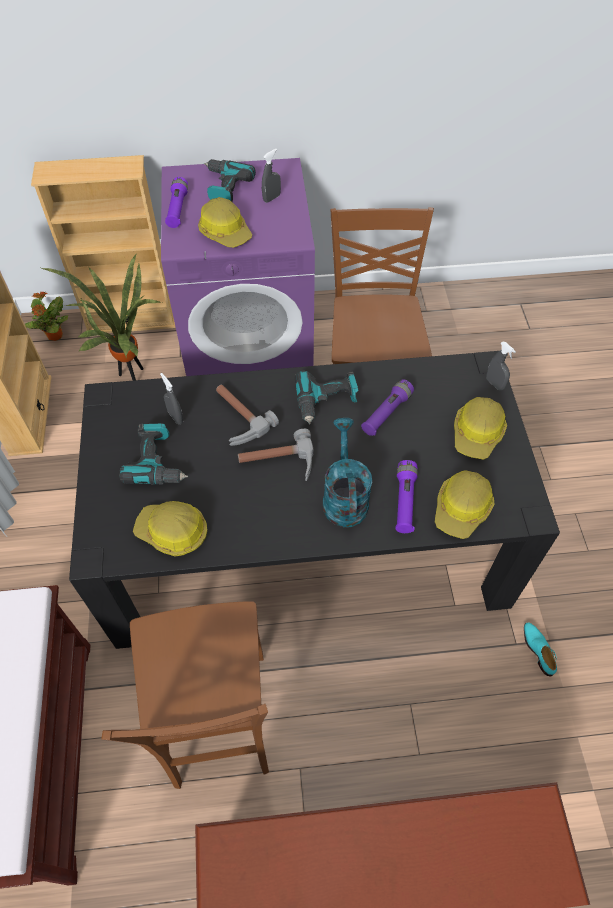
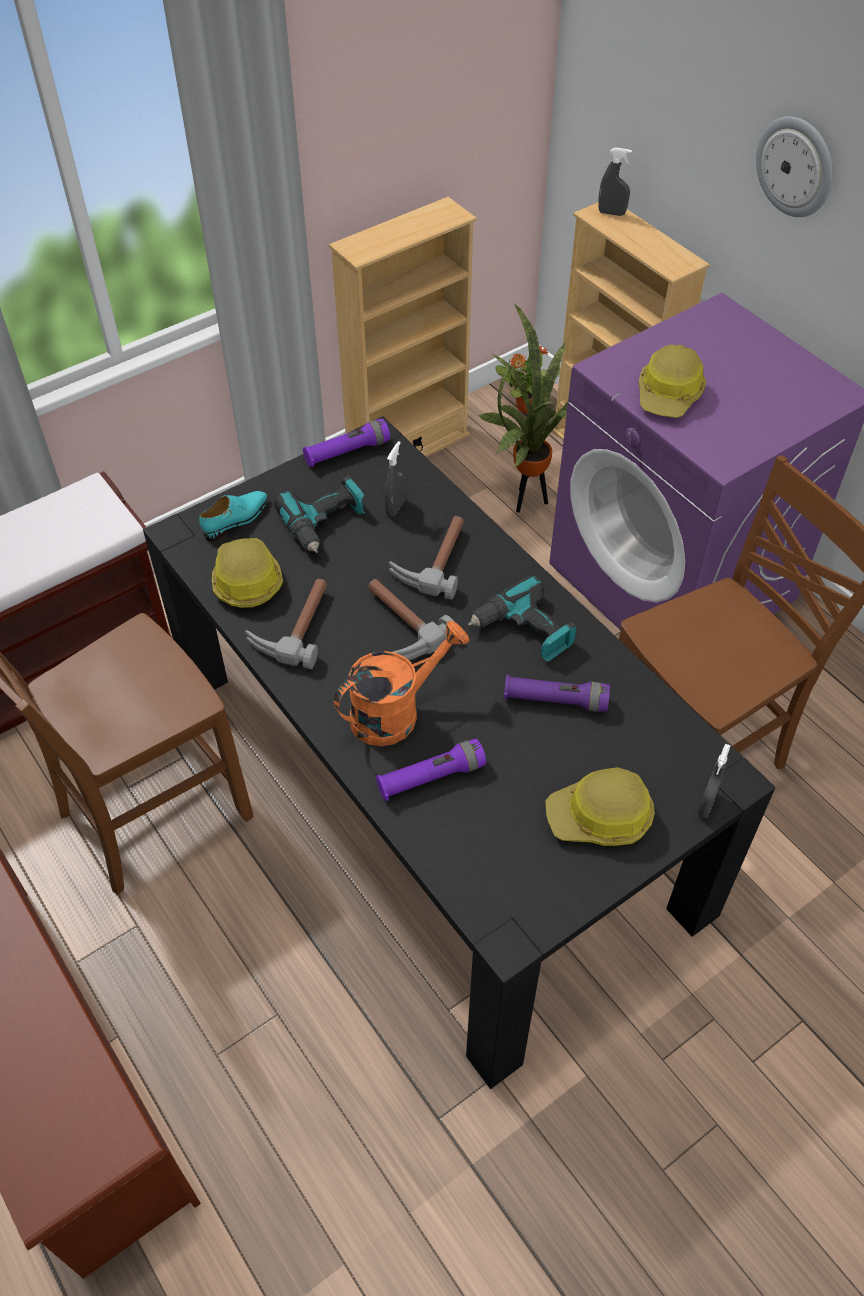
camera: 60 degrees right, 5 degrees down
purple flashlight [165,177,188,228] -> purple flashlight moved to [303,419,390,467]
power drill [204,159,256,202] -> none
grey spray bottle [262,149,281,203] -> grey spray bottle moved to [598,147,632,216]
turquoise watering can [323,418,372,528] -> orange watering can [334,621,469,746]
hard hat [435,470,495,539] -> none
turquoise shoe [524,622,557,676] -> turquoise shoe moved to [199,491,268,541]
none -> hammer [245,579,327,669]
none -> wall clock [756,117,833,217]

